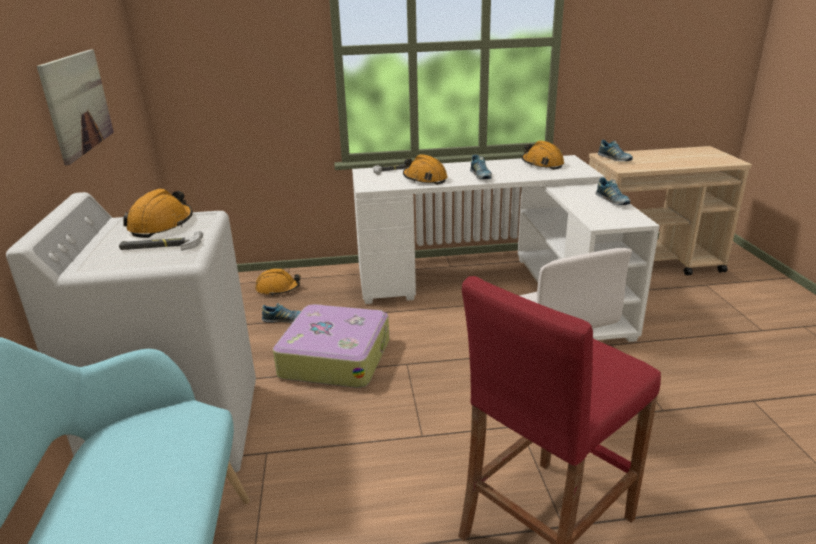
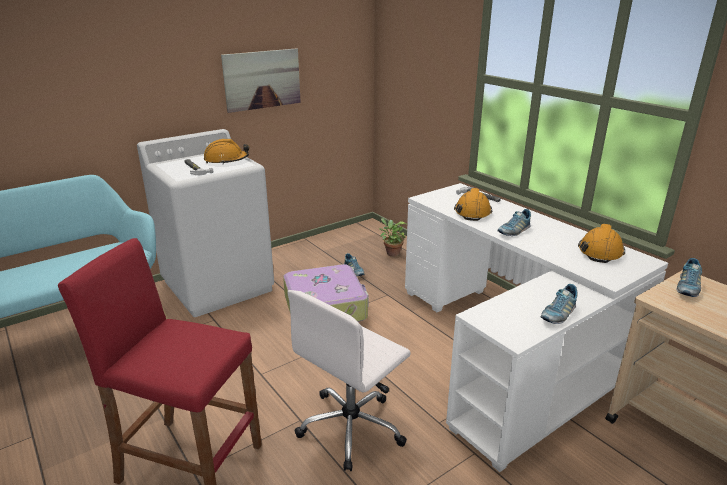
camera: 60 degrees right, 0 degrees up
orange hard hat [256,268,301,296] -> potted plant [379,218,406,257]

